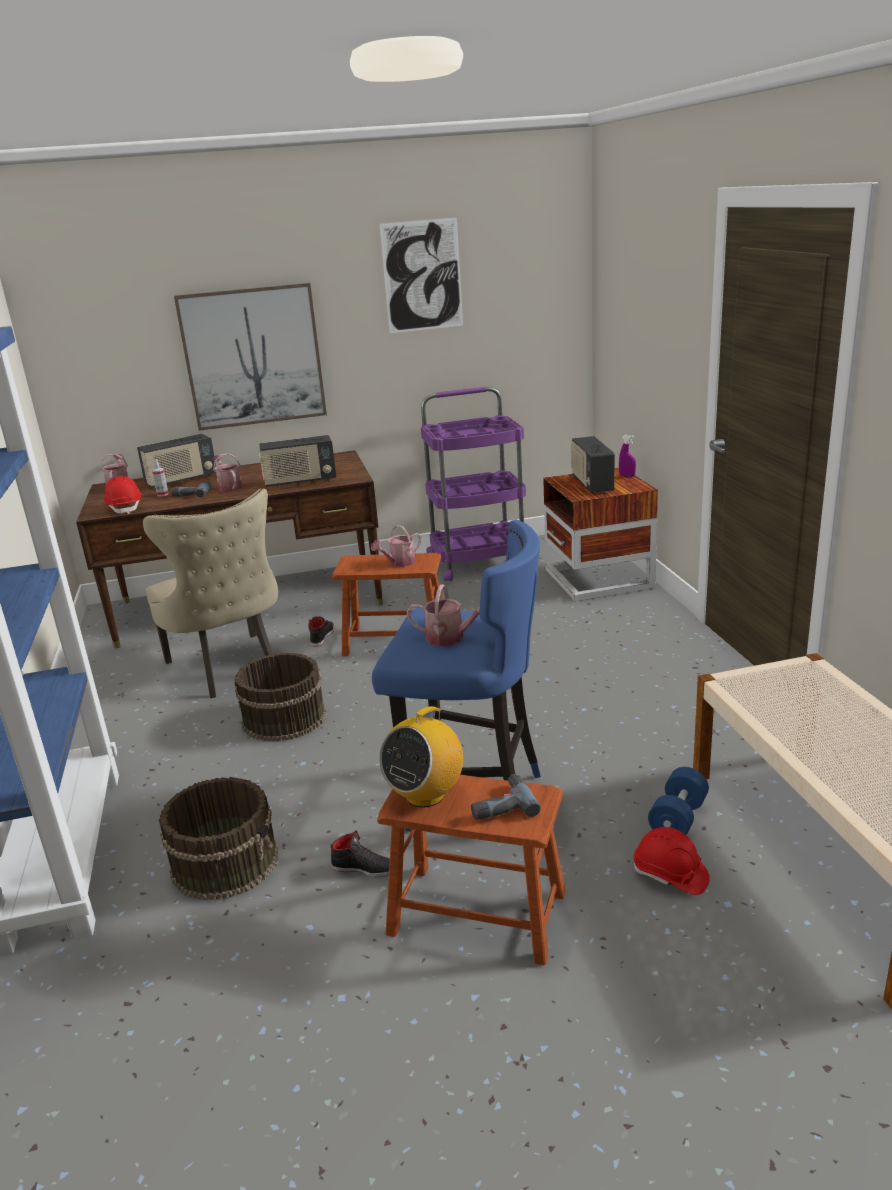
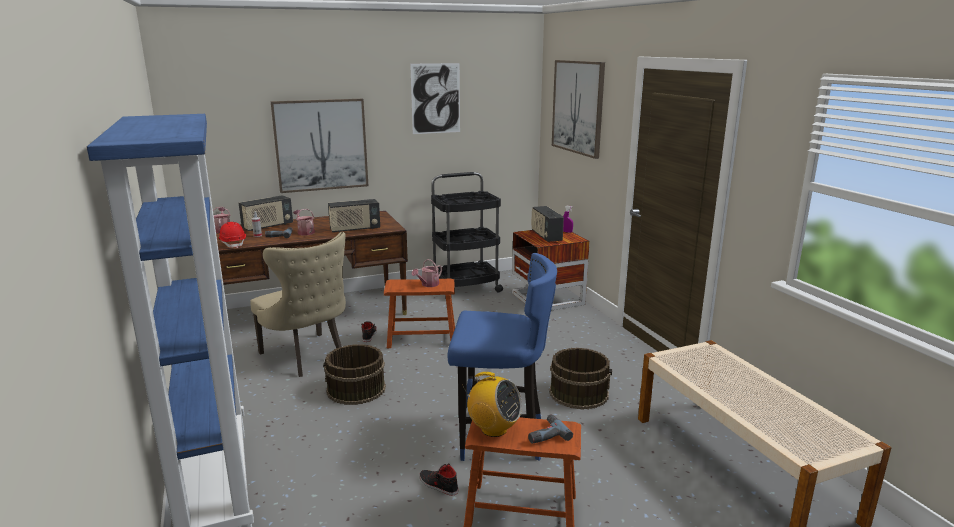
camera: 10 degrees left, 5 degrees down
brown bucket [159,777,279,901] -> brown bucket moved to [549,348,612,410]
black shoe [331,831,390,877] -> black shoe turned 150 degrees counterclockwise [419,463,459,496]
radio [379,706,463,807] -> radio turned 90 degrees counterclockwise [462,372,522,437]
watering can [406,584,480,646] -> none
purple cart [421,387,526,581] -> black cart [431,172,503,299]
red hard hat [634,827,710,895] -> none
blue dumbbell [648,767,709,835] -> none
none -> picture [552,60,605,159]

